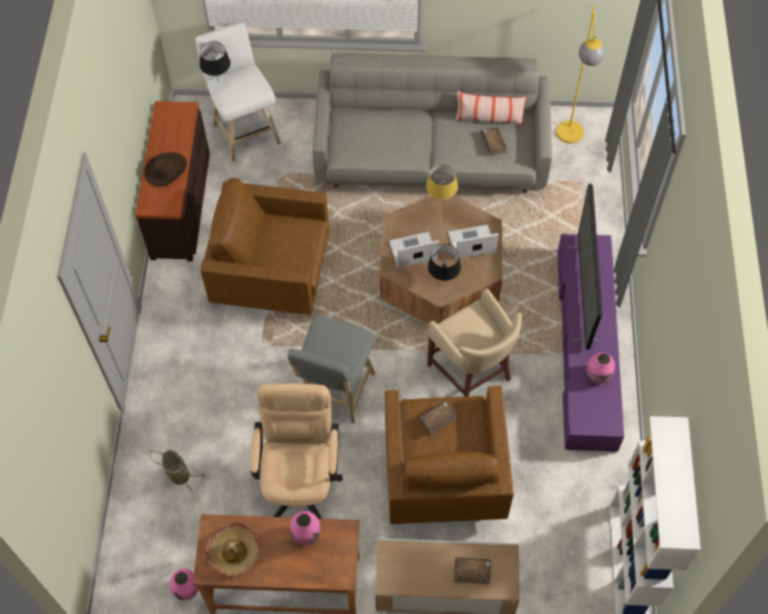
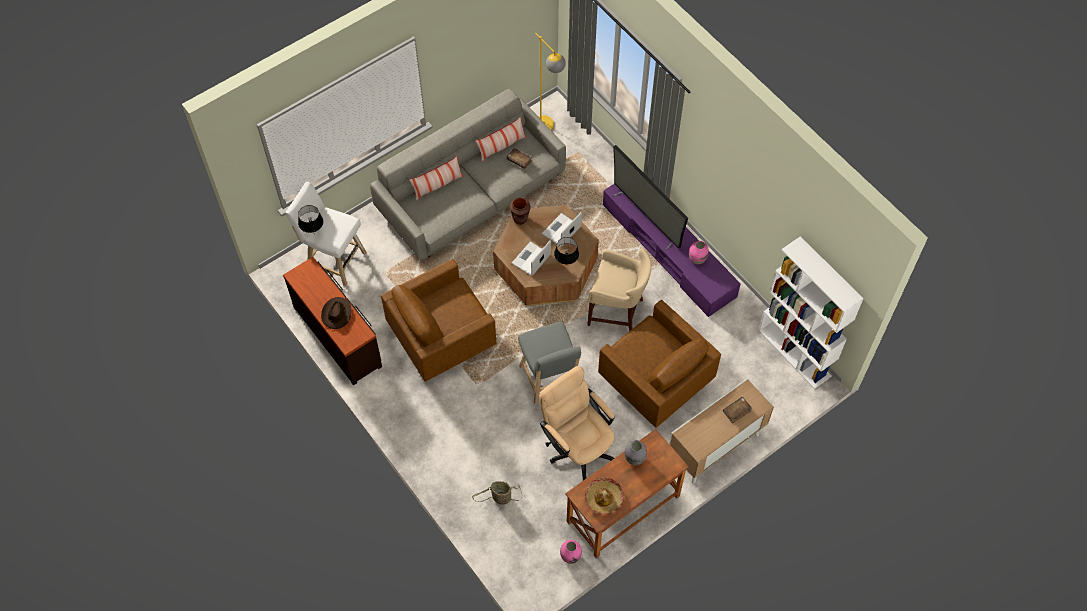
camera: 40 degrees left, 0 degrees up
pink vase [290,511,321,545] -> grey vase [625,440,647,465]
brown book [419,401,457,436] -> none
yellow table lamp [426,164,458,199] -> brown vase [510,198,530,225]
none -> pillow [409,156,463,201]

